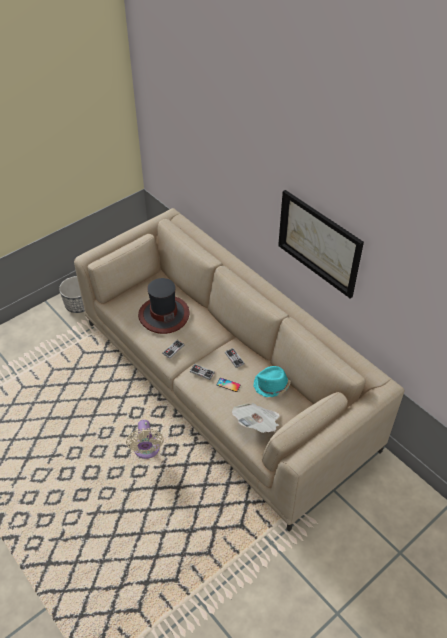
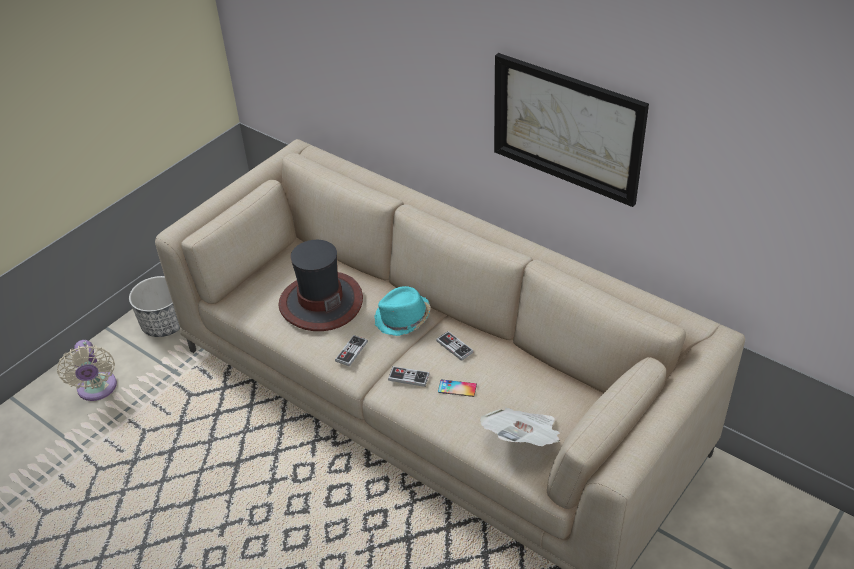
camera: 10 degrees left, 5 degrees down
beige fan [126,420,164,459] -> beige fan moved to [57,340,117,401]
turquoise hat [253,366,291,397] -> turquoise hat moved to [375,286,431,336]

